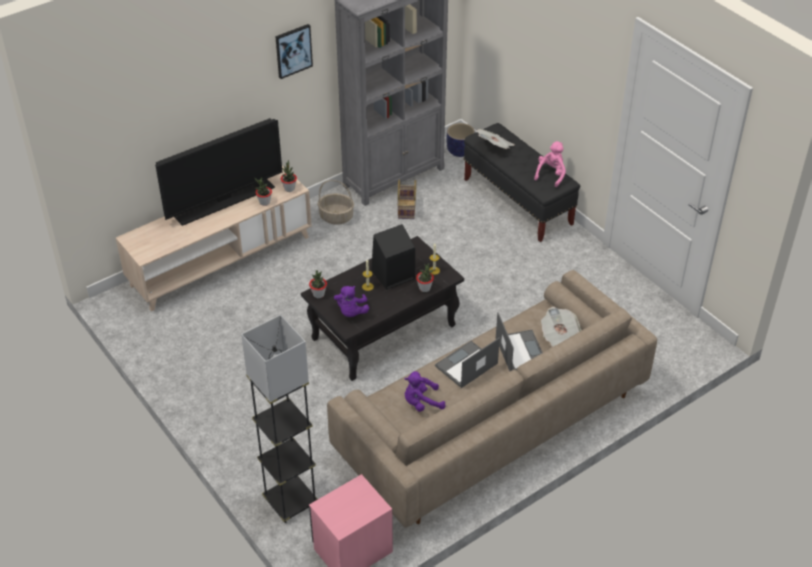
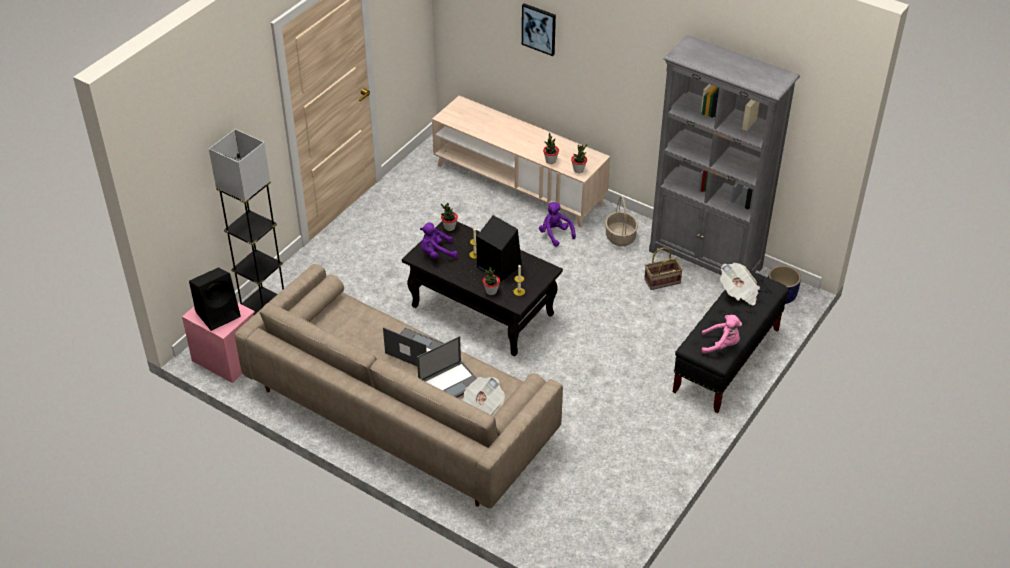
camera: 70 degrees right, 0 degrees up
television [155,118,282,226] -> none
picture [275,24,313,79] -> picture moved to [522,3,556,56]
purple plush toy [405,371,446,412] -> purple plush toy moved to [539,202,576,247]
none -> black speaker [189,267,241,331]

